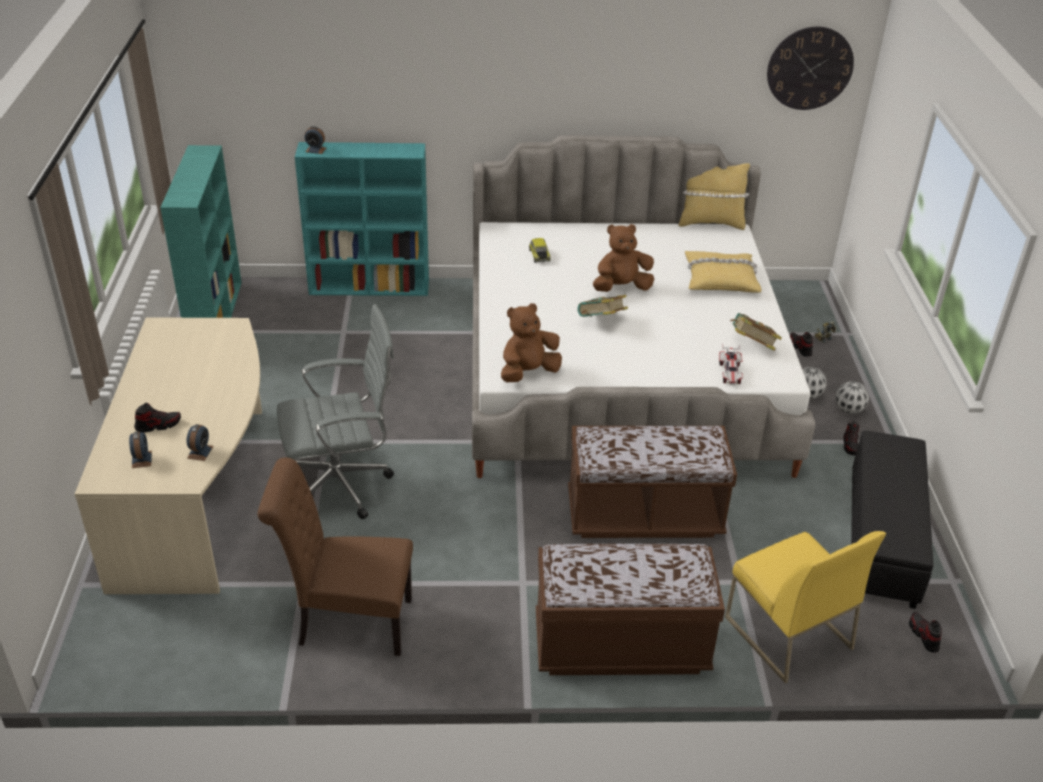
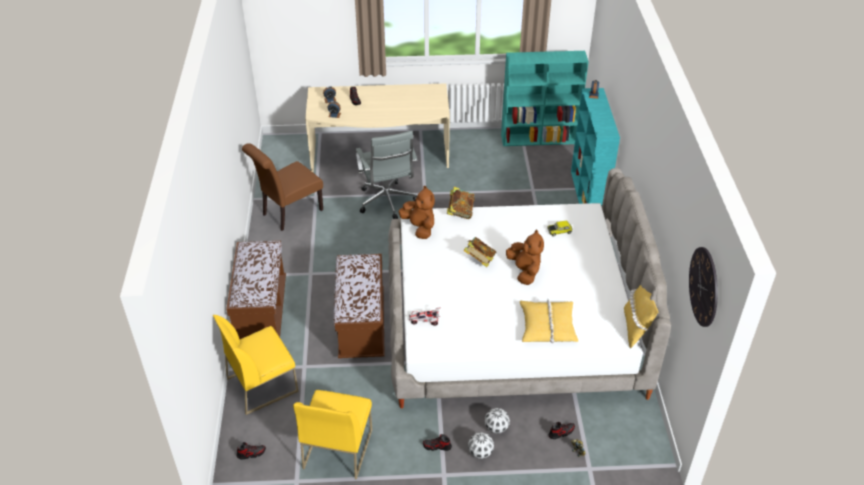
camera: 90 degrees right, 5 degrees up
brown chair [258,458,413,656] -> brown chair turned 135 degrees counterclockwise [242,143,323,231]
book [730,313,782,351] -> book moved to [447,187,475,219]
black ottoman [851,431,933,609] -> yellow chair [293,390,372,479]

